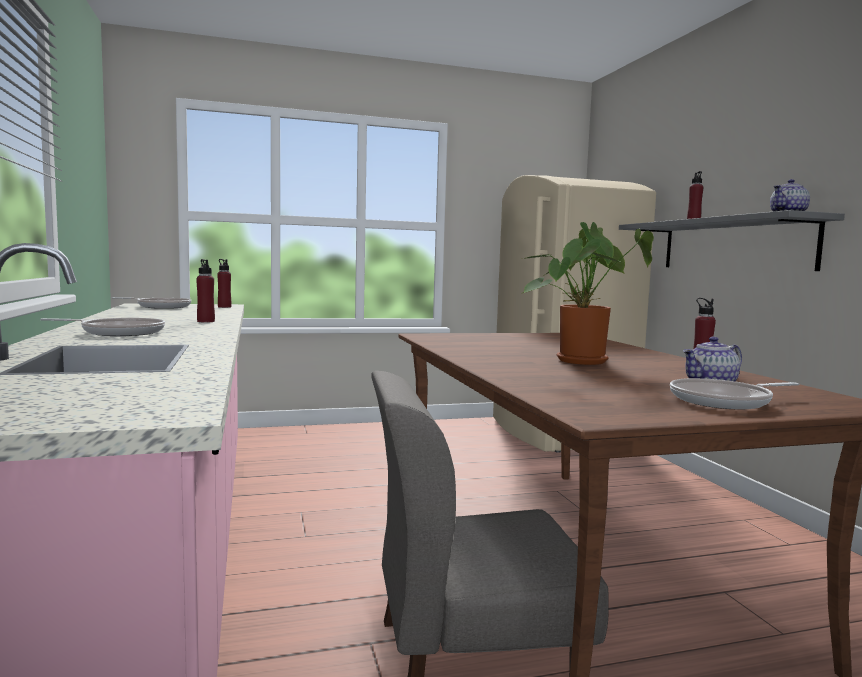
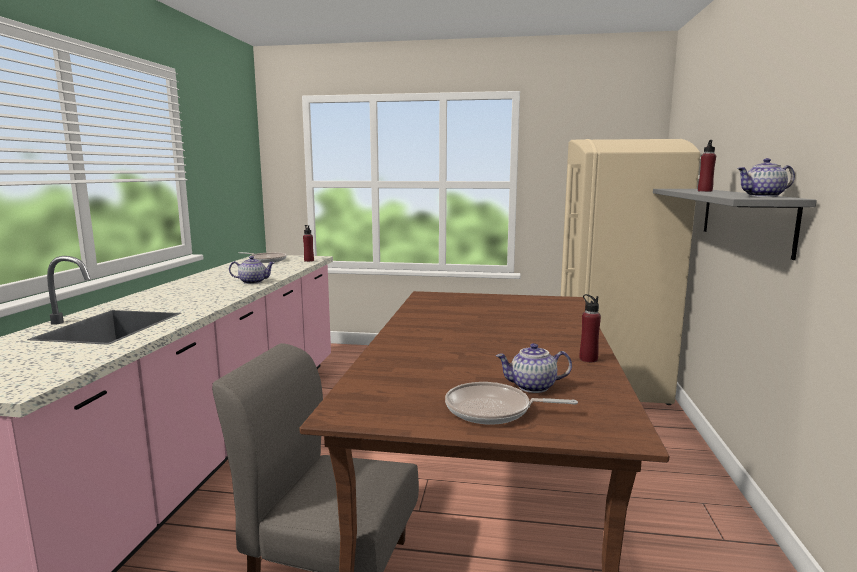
camera: 25 degrees right, 5 degrees up
frying pan [40,318,165,336] -> none
red bottle [196,259,215,322] -> teapot [229,256,275,284]
potted plant [523,222,654,365] -> none

